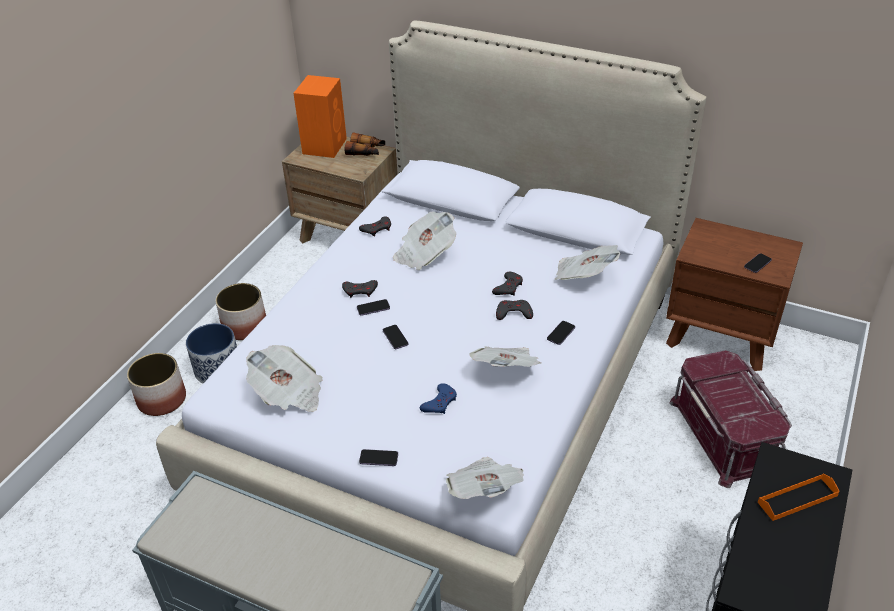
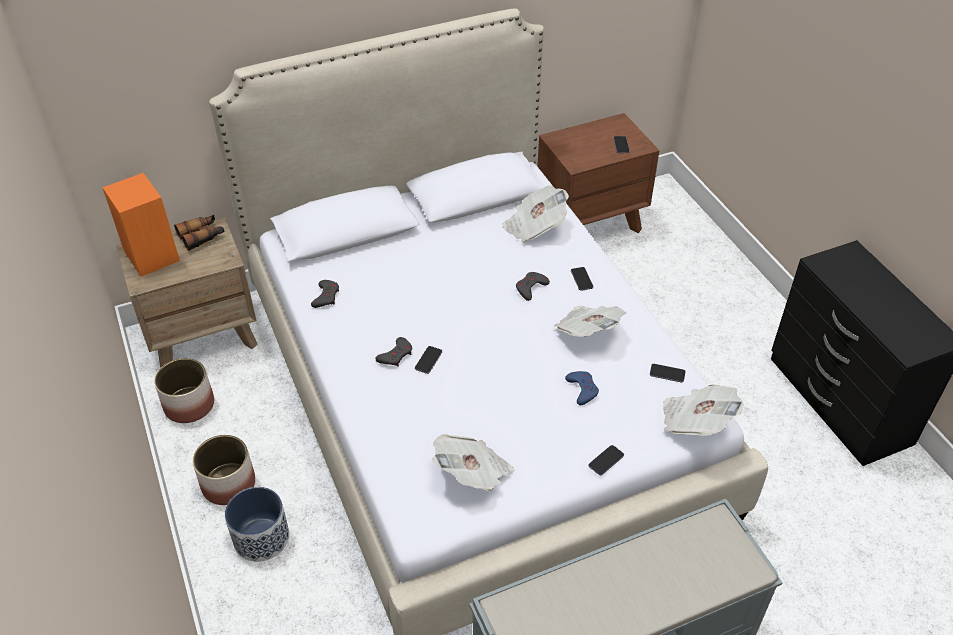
camera: 50 degrees left, 5 degrees up
planter [127,353,186,416] -> planter moved to [154,358,214,423]
phone [383,325,408,349] -> phone moved to [650,364,686,382]
newspaper [393,211,456,270] -> none
grey game controller [492,272,523,295] -> none
red storage box [669,350,792,488] -> none
orange tray [758,473,839,521] -> none

